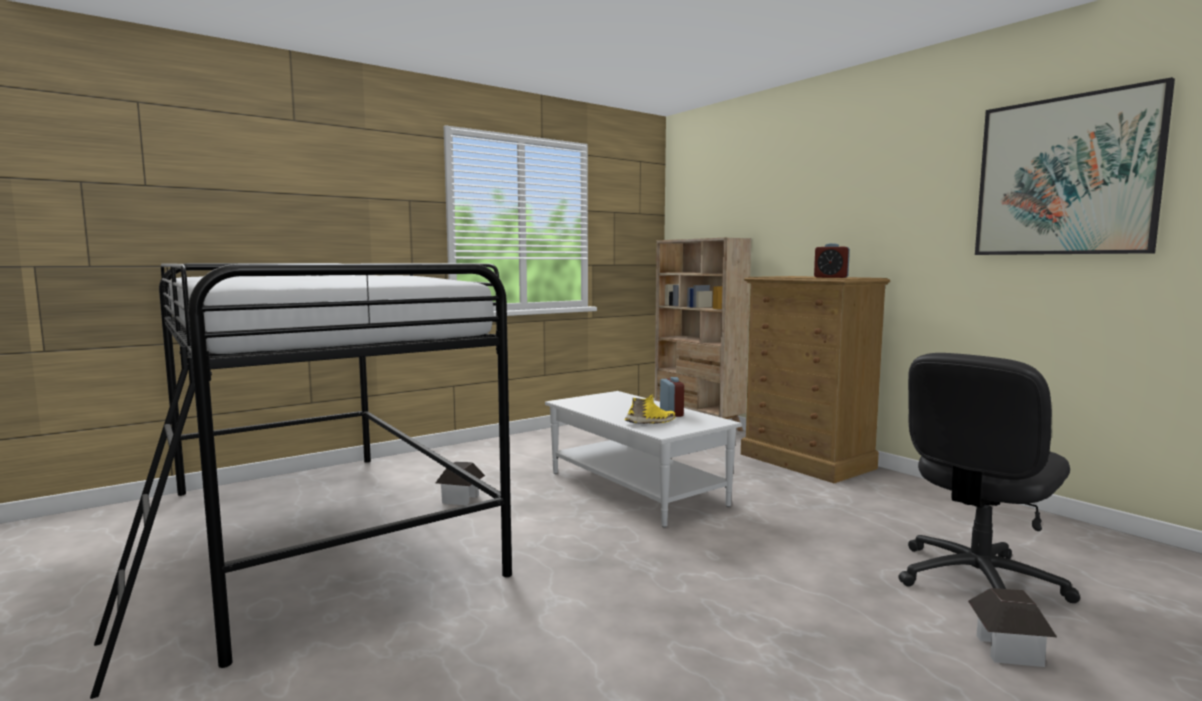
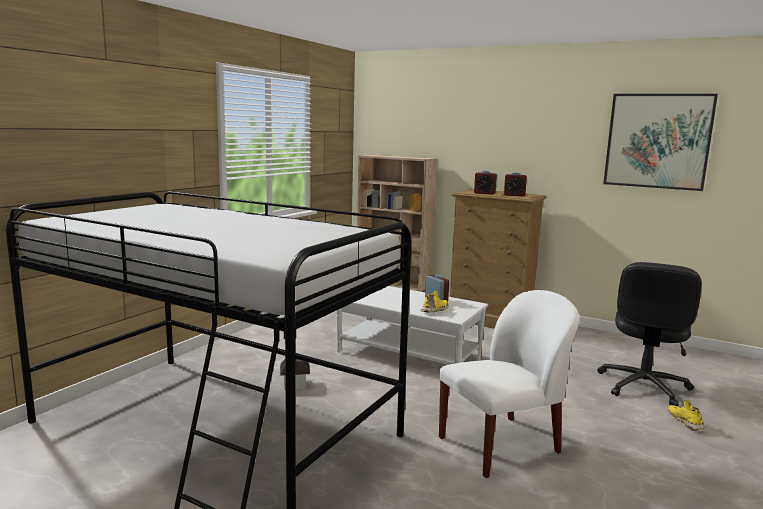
camera: 25 degrees left, 5 degrees up
toy house [968,588,1057,667] -> yellow shoe [668,400,705,431]
none -> white chair [439,290,579,478]
none -> alarm clock [474,171,497,195]

